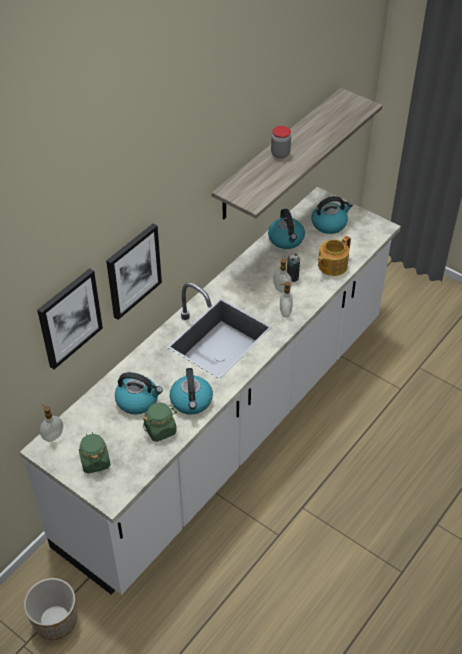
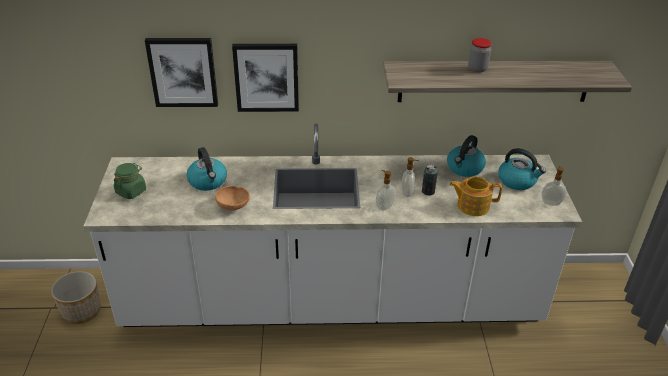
camera: 50 degrees right, 10 degrees down
soap dispenser [40,404,63,442] -> soap dispenser moved to [542,166,567,206]
green jar [143,403,177,442] -> none
kettle [169,368,213,415] -> brown bowl [215,186,250,211]

